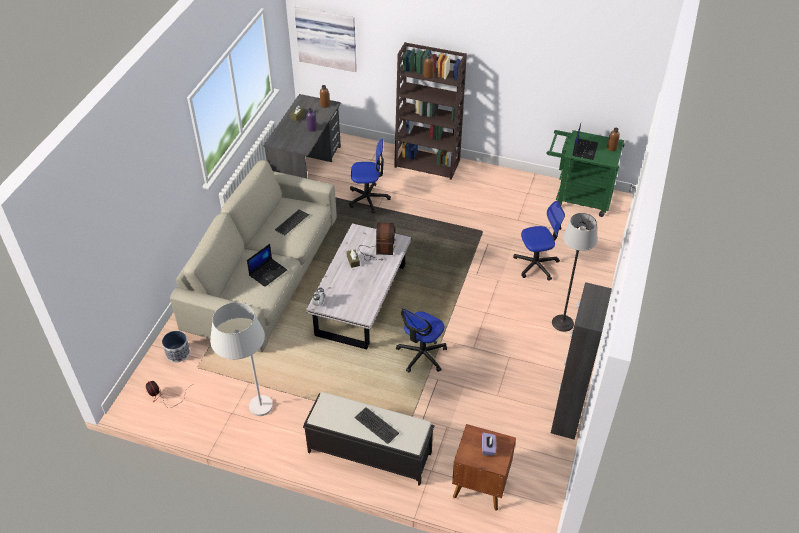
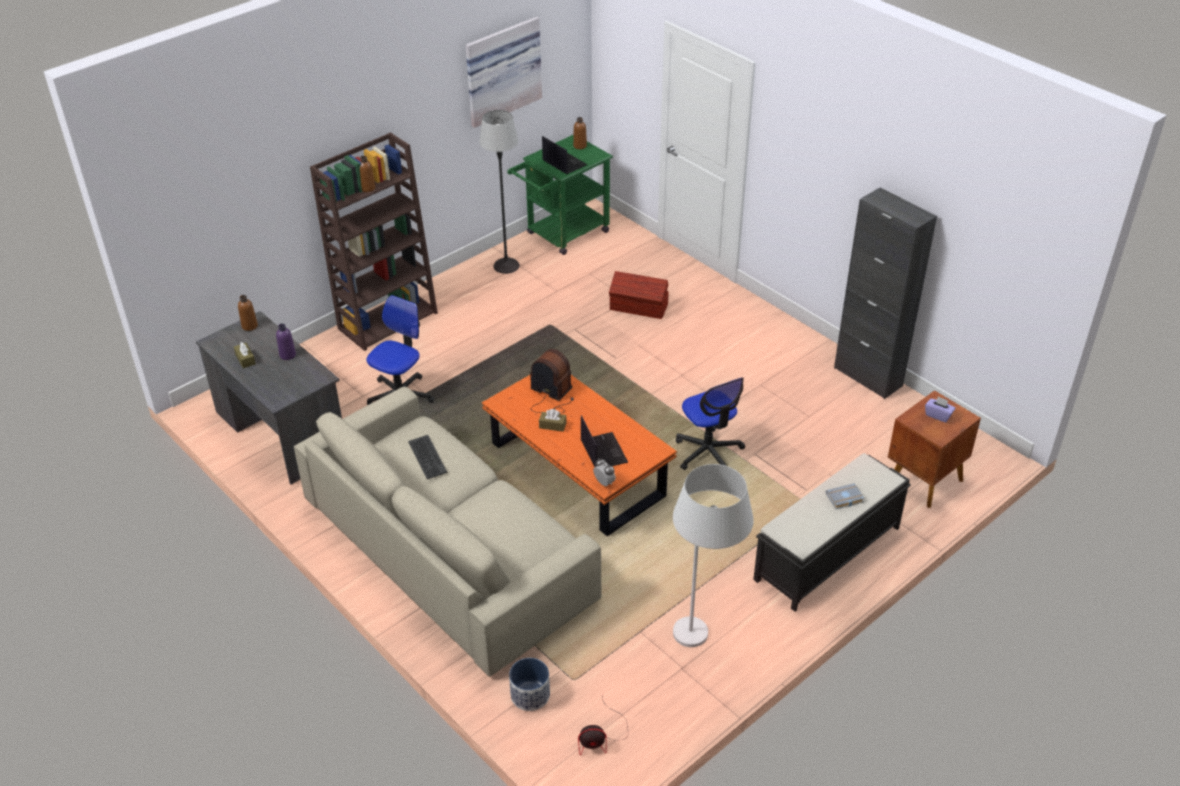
camera: 60 degrees left, 5 degrees down
laptop [247,244,287,287] -> laptop moved to [581,415,628,467]
picture [294,7,357,72] -> picture moved to [466,17,542,128]
white coffee table [306,223,411,349] -> orange coffee table [482,375,677,536]
keyboard [355,407,399,444] -> grey book [826,483,865,509]
office chair [513,201,565,281] -> brown storage box [609,271,669,319]
floor lamp [552,213,597,332] -> floor lamp moved to [479,110,520,274]

